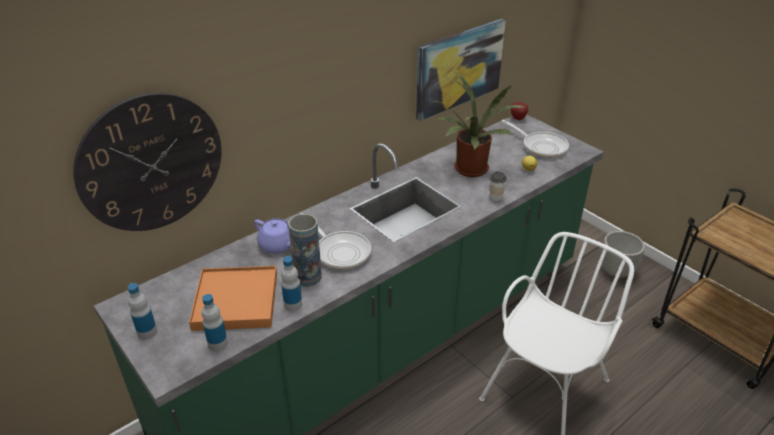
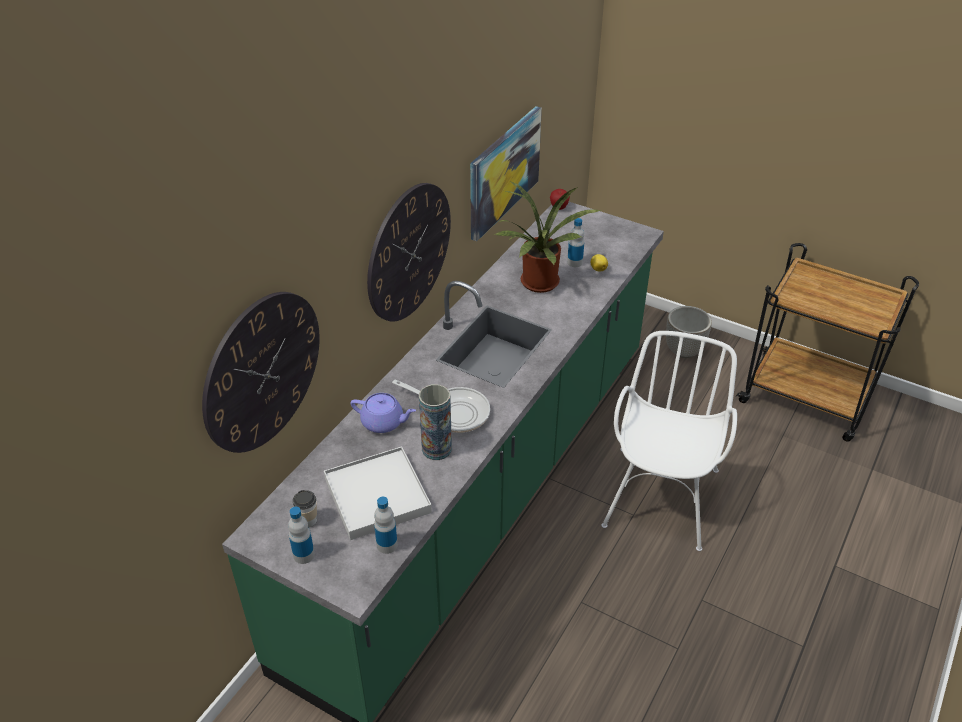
camera: 20 degrees left, 5 degrees up
orange tray [189,266,277,331] -> white tray [324,446,432,540]
bottle [281,256,302,311] -> bottle moved to [567,218,584,267]
cup [490,171,507,201] -> cup moved to [293,490,317,528]
frying pan [502,120,569,158] -> none
none -> wall clock [367,183,451,322]

